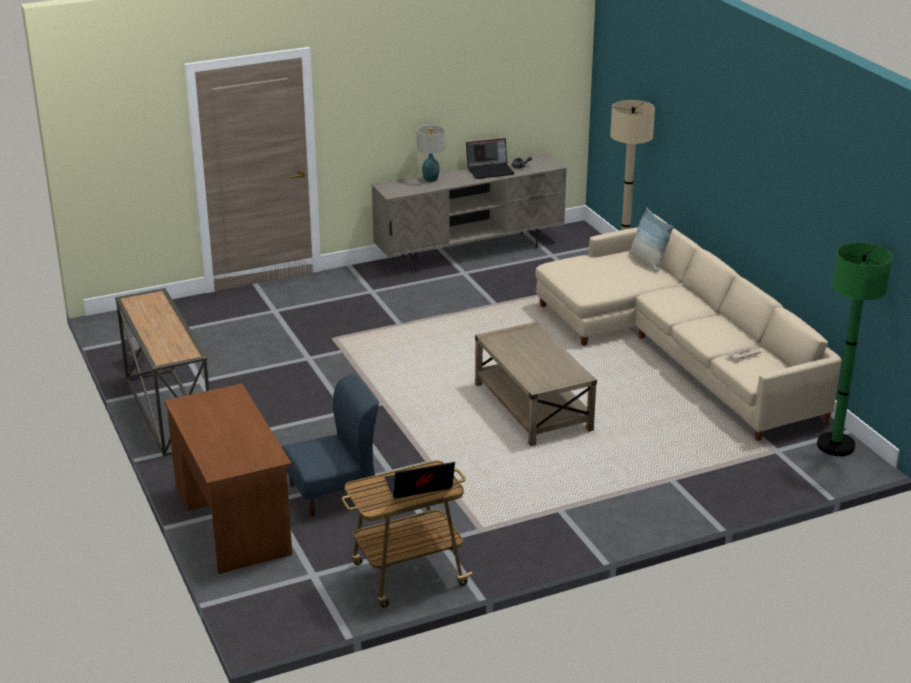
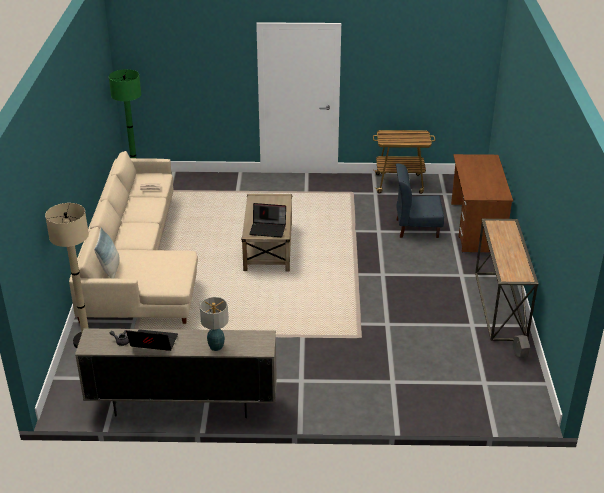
camera: 155 degrees left, 5 degrees up
laptop [384,462,455,498] -> laptop moved to [249,203,286,237]

